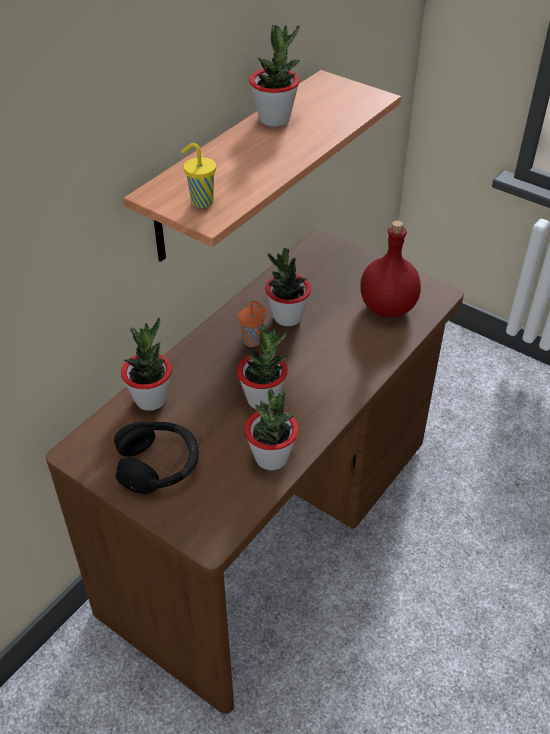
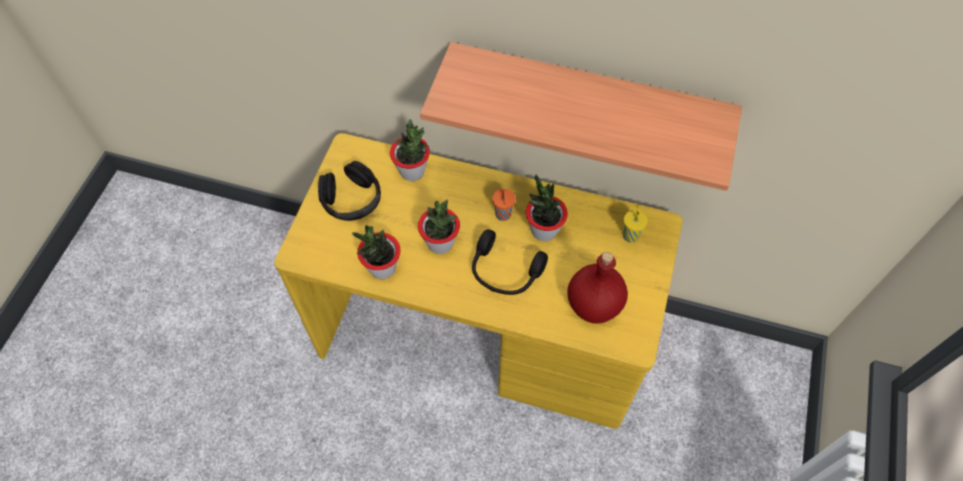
camera: 70 degrees right, 15 degrees up
brown desk [46,230,464,714] -> yellow desk [274,133,682,429]
yellow cup [181,143,216,208] -> yellow cup moved to [623,203,647,243]
potted plant [249,25,300,126] -> none
none -> black headphones [472,229,548,295]

